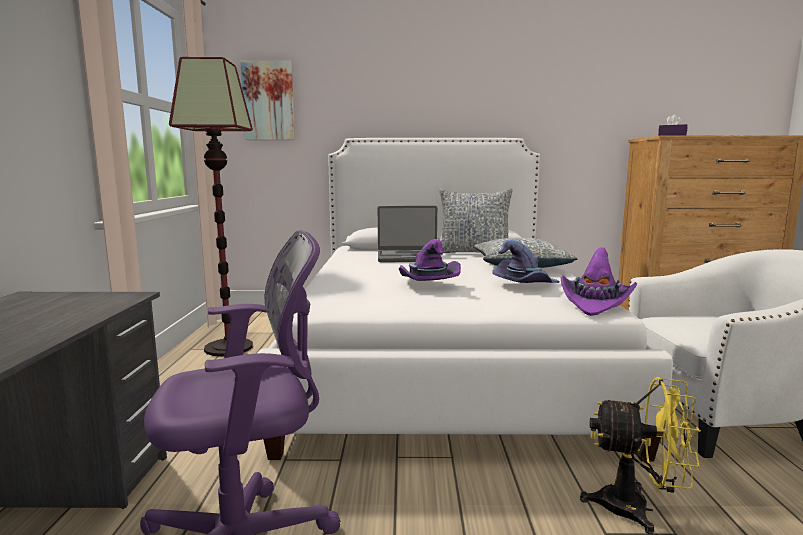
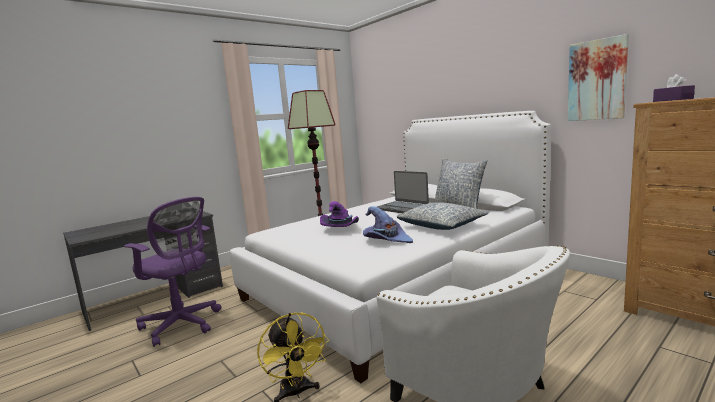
camera: 50 degrees right, 0 degrees up
picture [240,61,295,140] -> picture moved to [568,34,629,121]
purple hat [561,248,637,316] -> none

